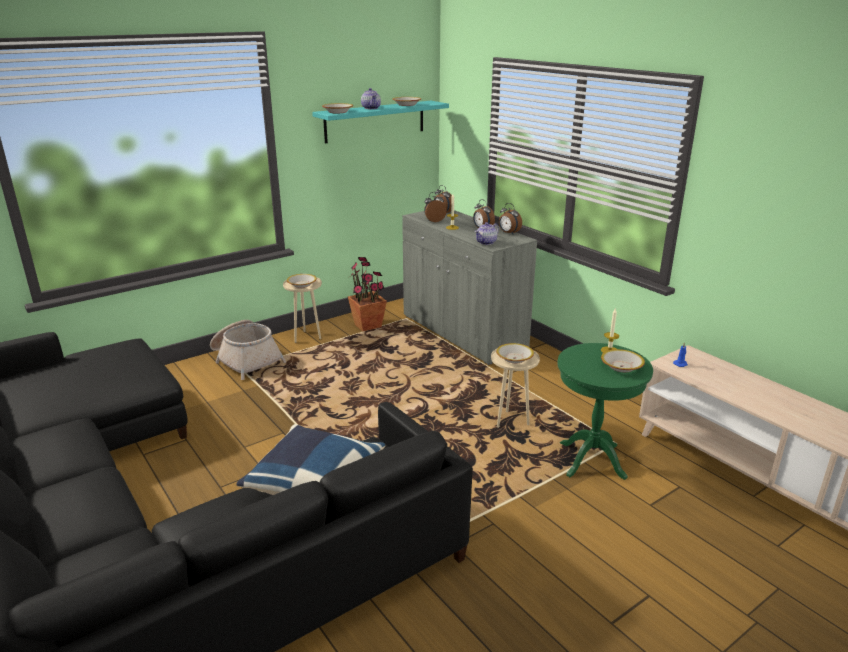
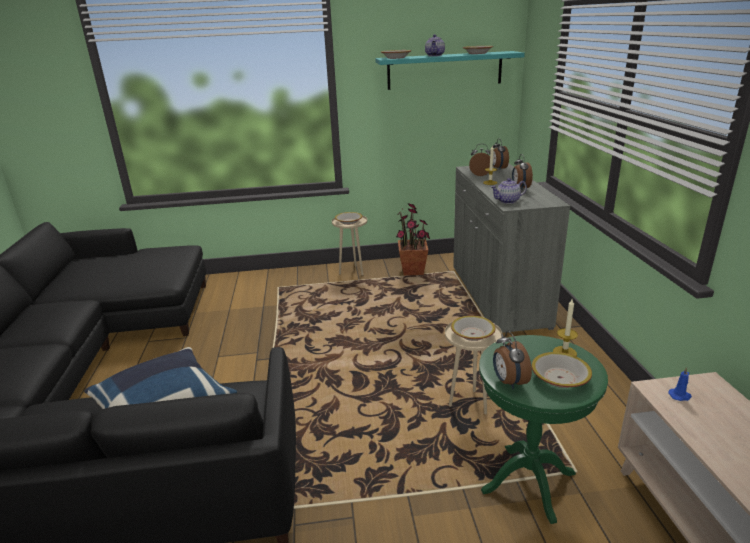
camera: 30 degrees right, 0 degrees up
basket [210,320,286,380] -> none
alarm clock [499,203,522,234] -> alarm clock moved to [493,331,532,389]

